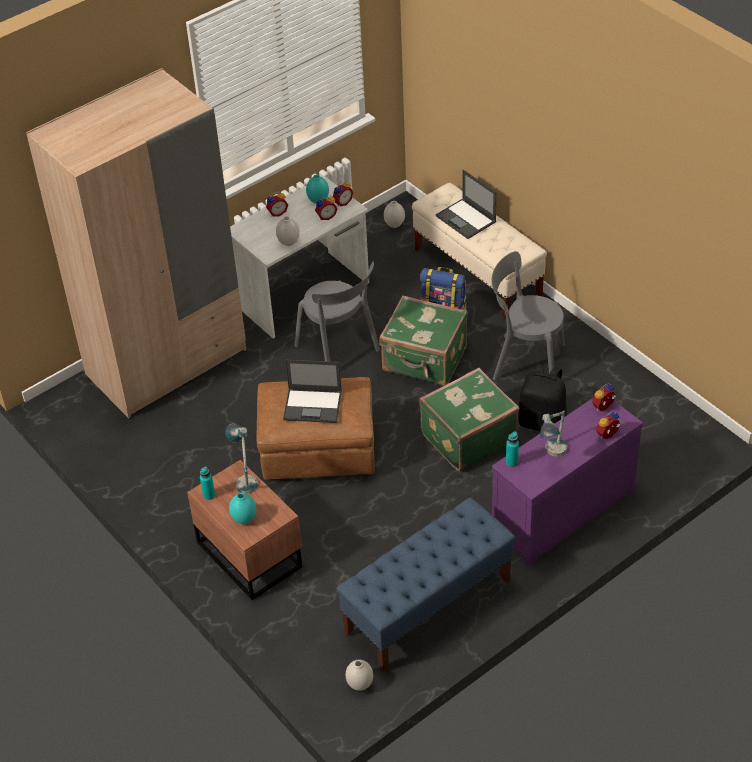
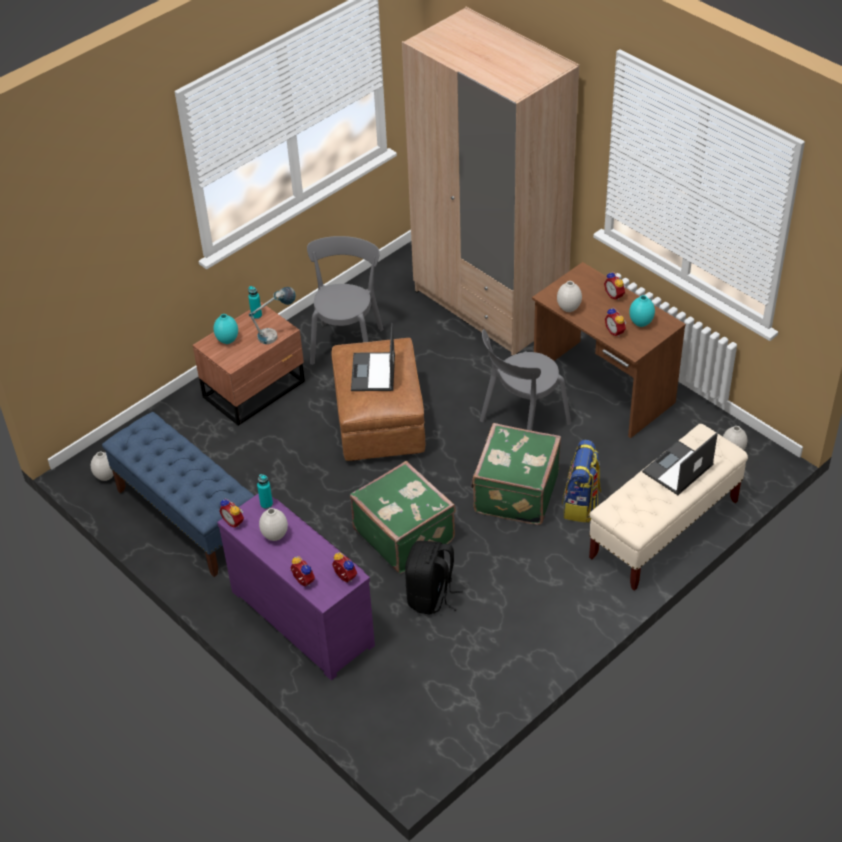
camera: 85 degrees right, 0 degrees up
white desk [230,176,369,338] -> brown desk [532,262,686,438]
alarm clock [333,180,353,207] -> alarm clock moved to [219,499,244,528]
grey chair [492,251,565,380] -> grey chair moved to [307,236,383,365]
table lamp [540,410,567,457] -> white vase [259,508,288,541]

